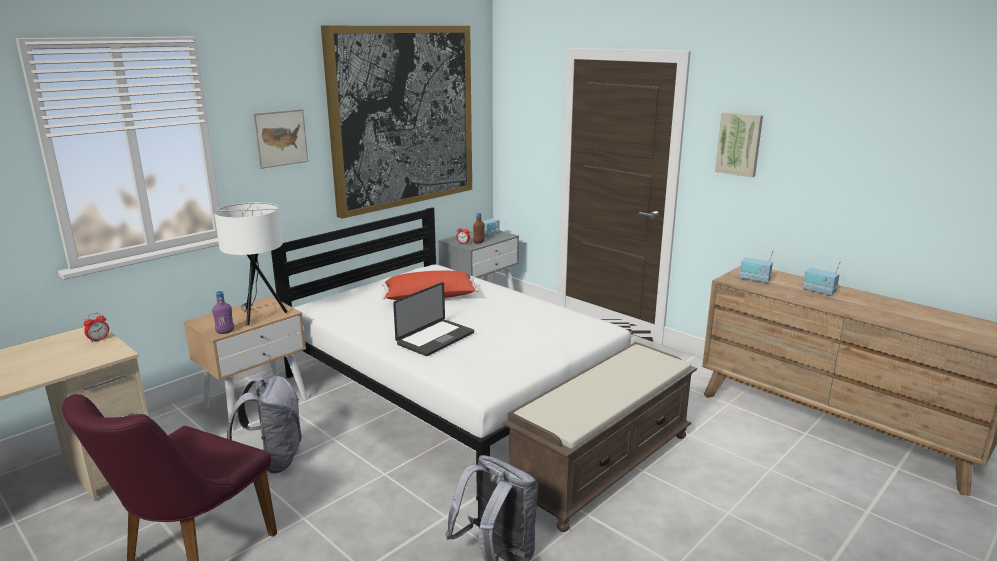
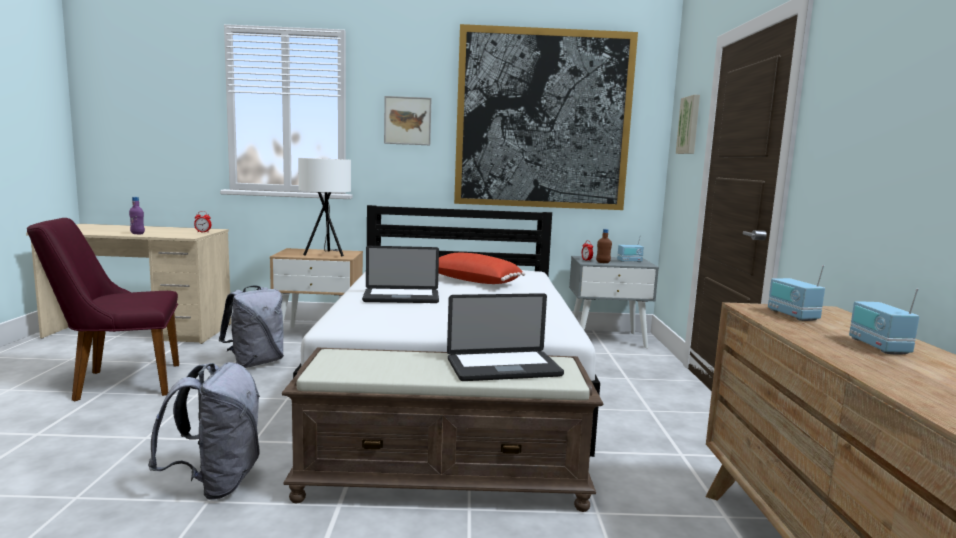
camera: 45 degrees right, 10 degrees down
purple bottle [212,291,234,334] -> purple bottle moved to [129,197,145,234]
picture [715,112,763,177] -> picture moved to [676,95,700,154]
none -> laptop [447,293,564,381]

